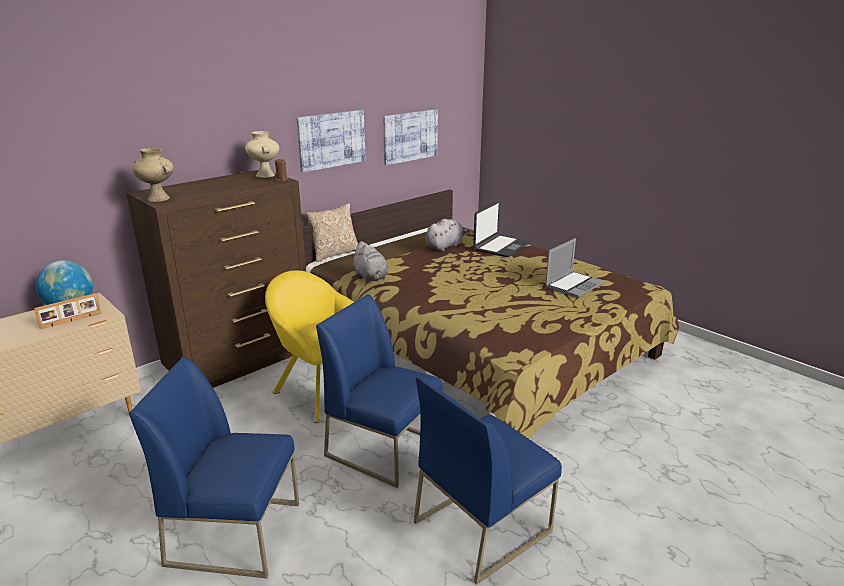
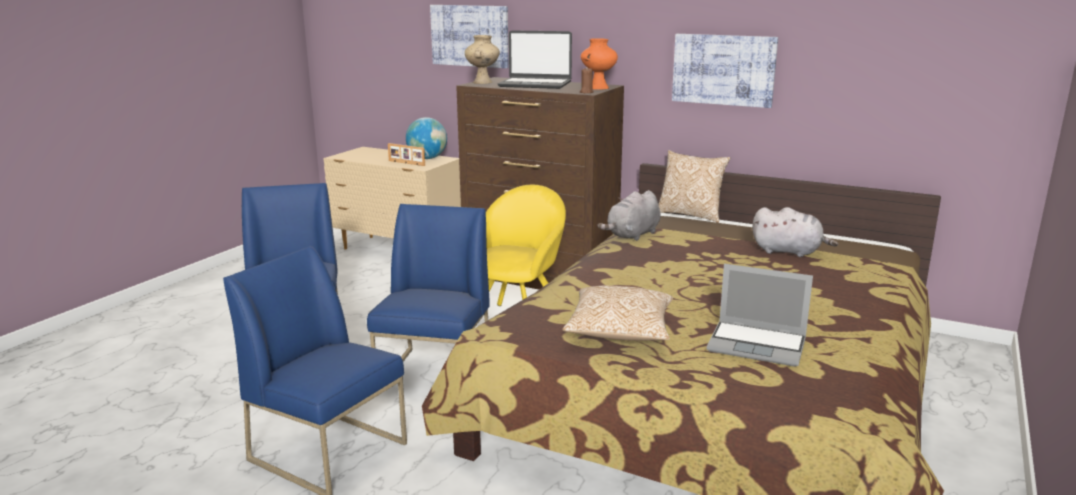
camera: 70 degrees right, 5 degrees down
beige vase [245,131,279,178] -> orange vase [581,38,618,90]
picture [383,109,438,165] -> picture moved to [430,5,509,68]
laptop [473,201,530,257] -> laptop moved to [497,30,572,89]
none -> pillow [562,285,673,341]

